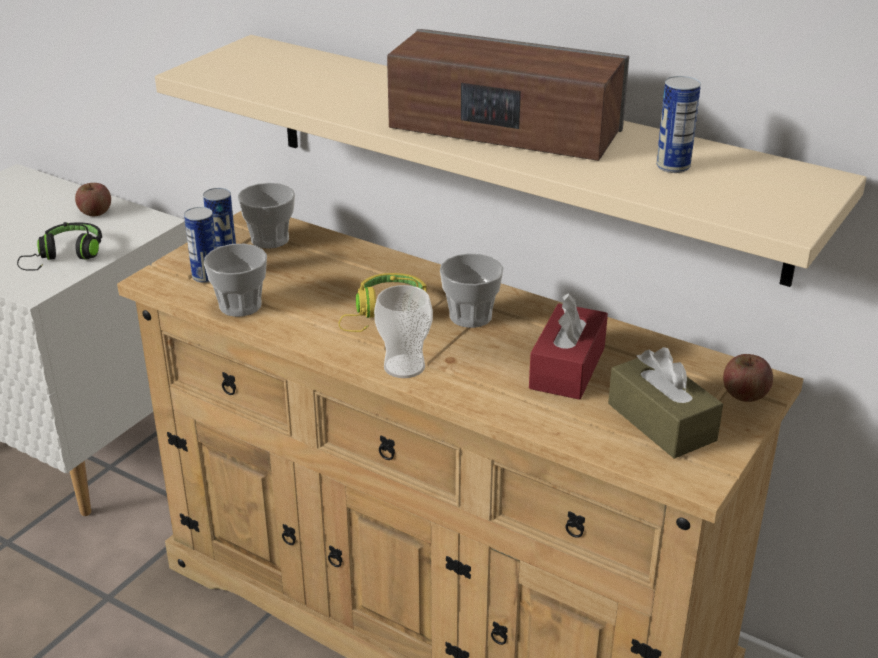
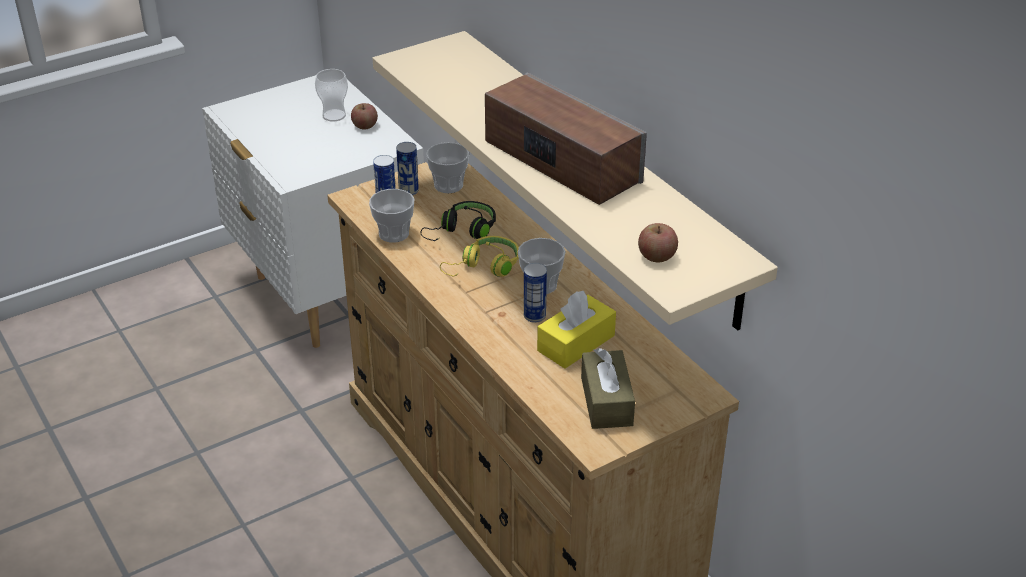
camera: 25 degrees right, 5 degrees up
black headphones [17,222,102,270] -> black headphones moved to [421,201,496,241]
cup [374,285,433,378] -> cup moved to [315,69,348,122]
red tissue box [529,293,608,400] -> yellow tissue box [537,291,616,369]
can [656,76,701,173] -> can moved to [524,263,547,323]
apple [723,354,773,402] -> apple moved to [638,223,678,262]

